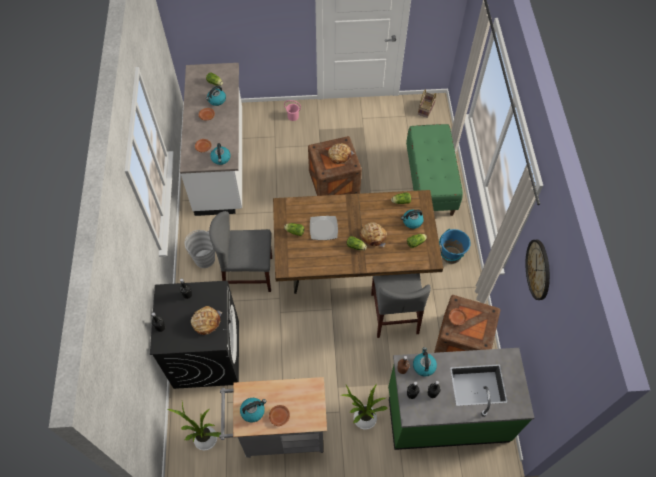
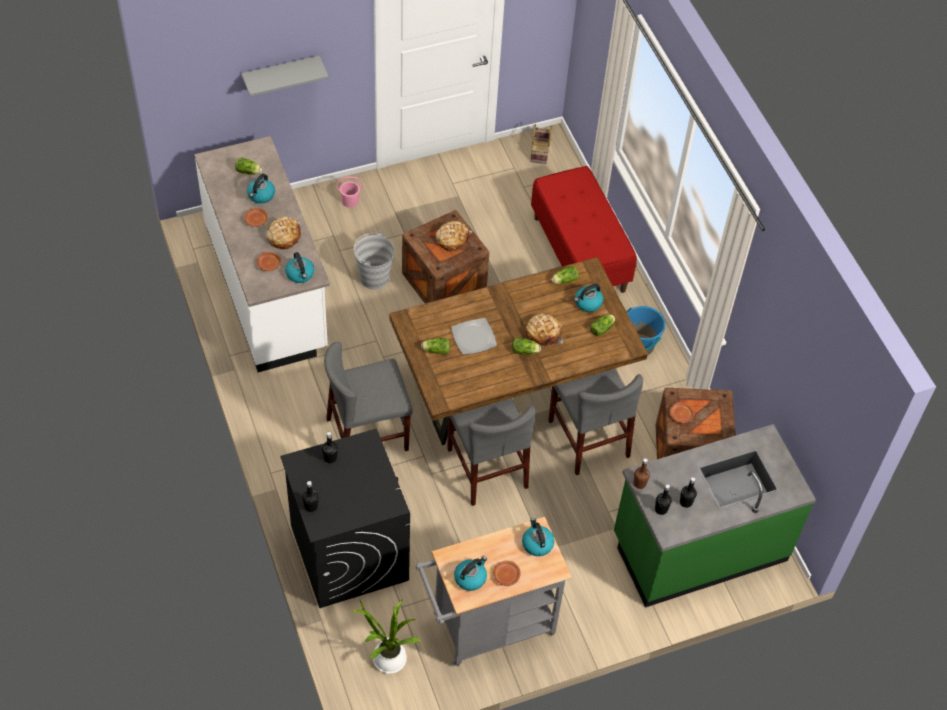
camera: 20 degrees left, 5 degrees down
grey bucket [185,230,215,268] -> grey bucket moved to [354,232,394,290]
bread [191,306,222,335] -> bread moved to [266,217,301,249]
potted plant [341,384,388,430] -> none
green bench [406,124,463,216] -> red bench [531,166,637,293]
kettle [413,347,437,377] -> kettle moved to [522,518,554,556]
wall clock [526,240,550,300] -> none
none -> grey shelf [241,56,329,96]
none -> grey chair [447,398,535,506]

